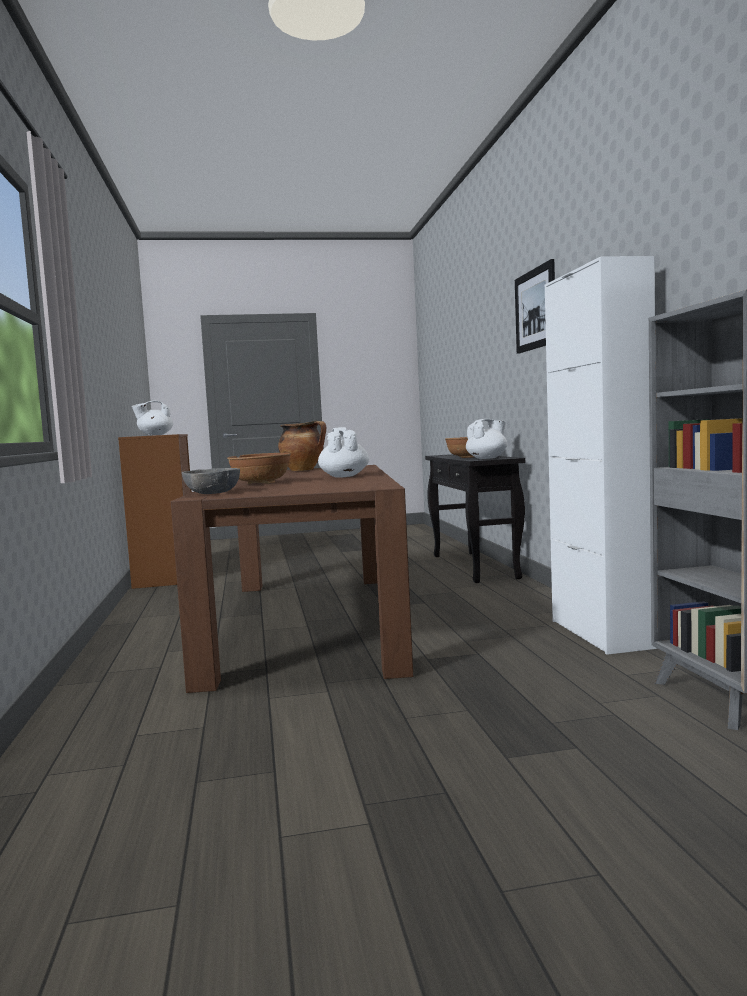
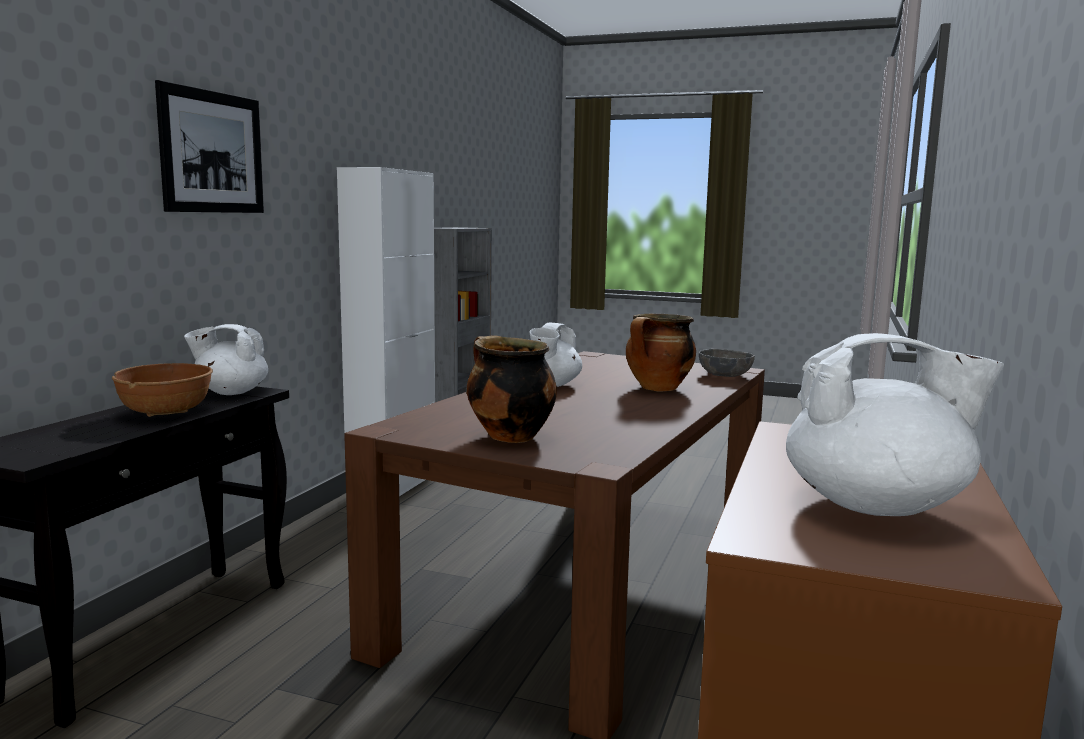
camera: 150 degrees left, 5 degrees up
brown bowl [227,453,291,484] -> cooking pot [626,314,696,392]

